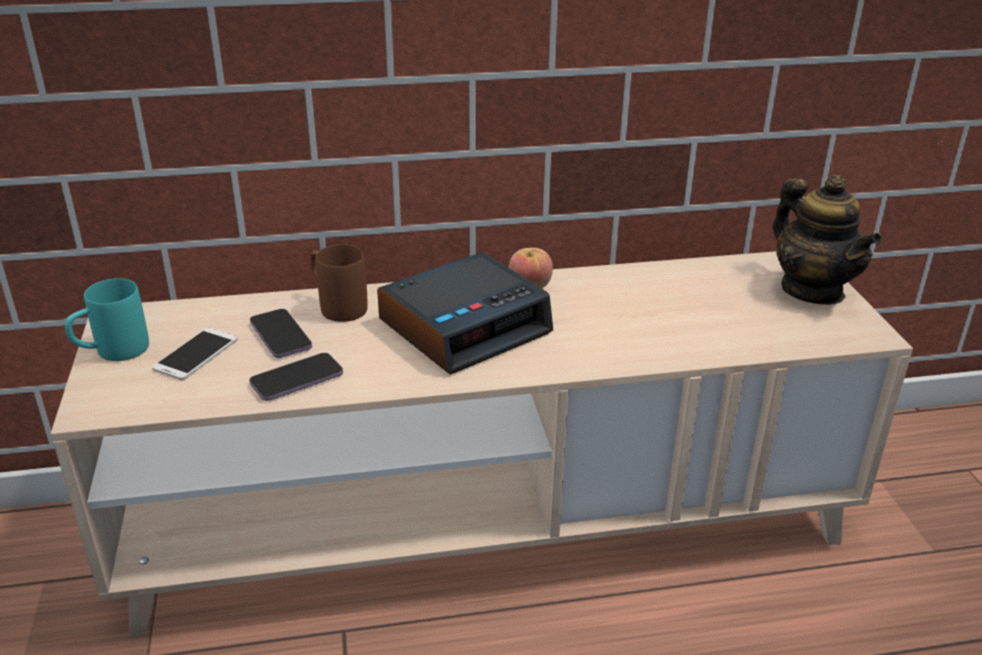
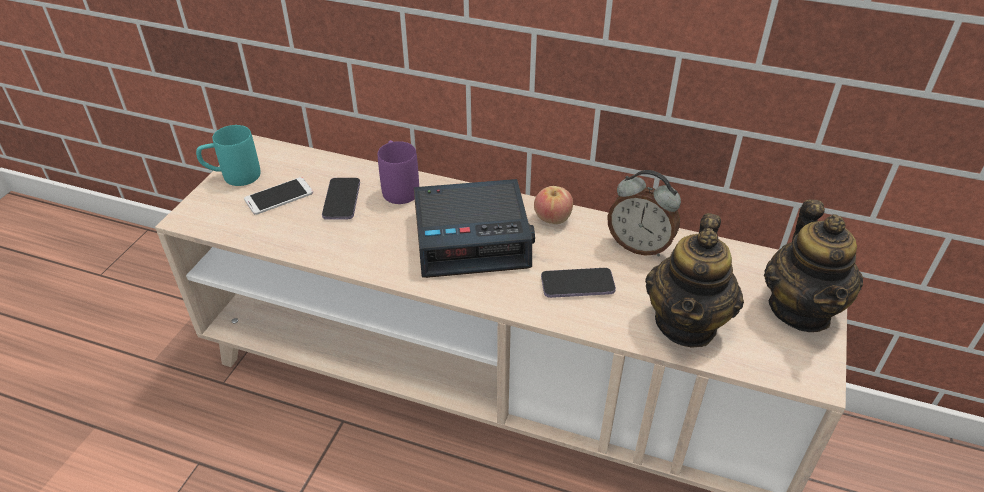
camera: 30 degrees right, 10 degrees up
phone [249,353,343,401] -> phone moved to [541,268,616,298]
brown mug [310,244,368,322] -> purple mug [378,140,419,204]
none -> alarm clock [608,170,681,256]
none -> teapot [645,213,744,348]

